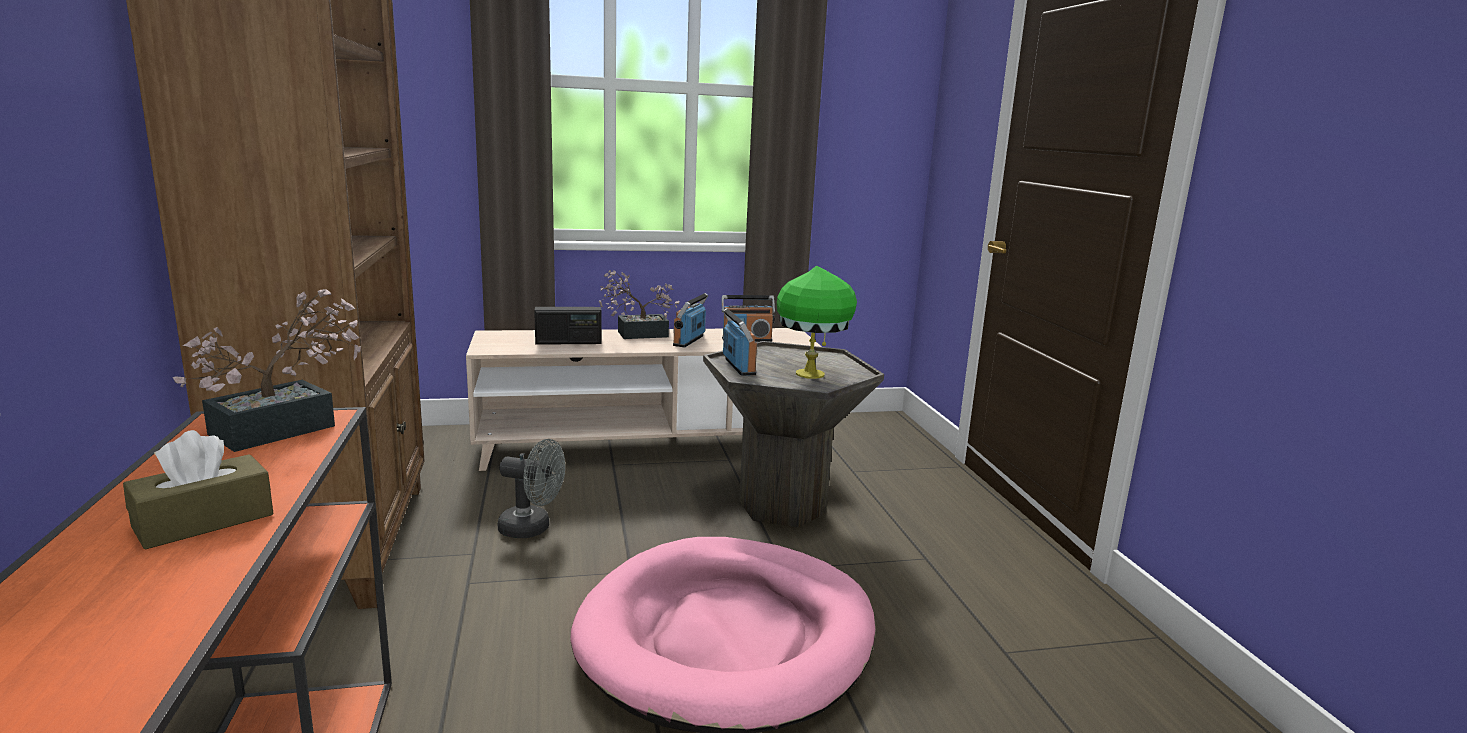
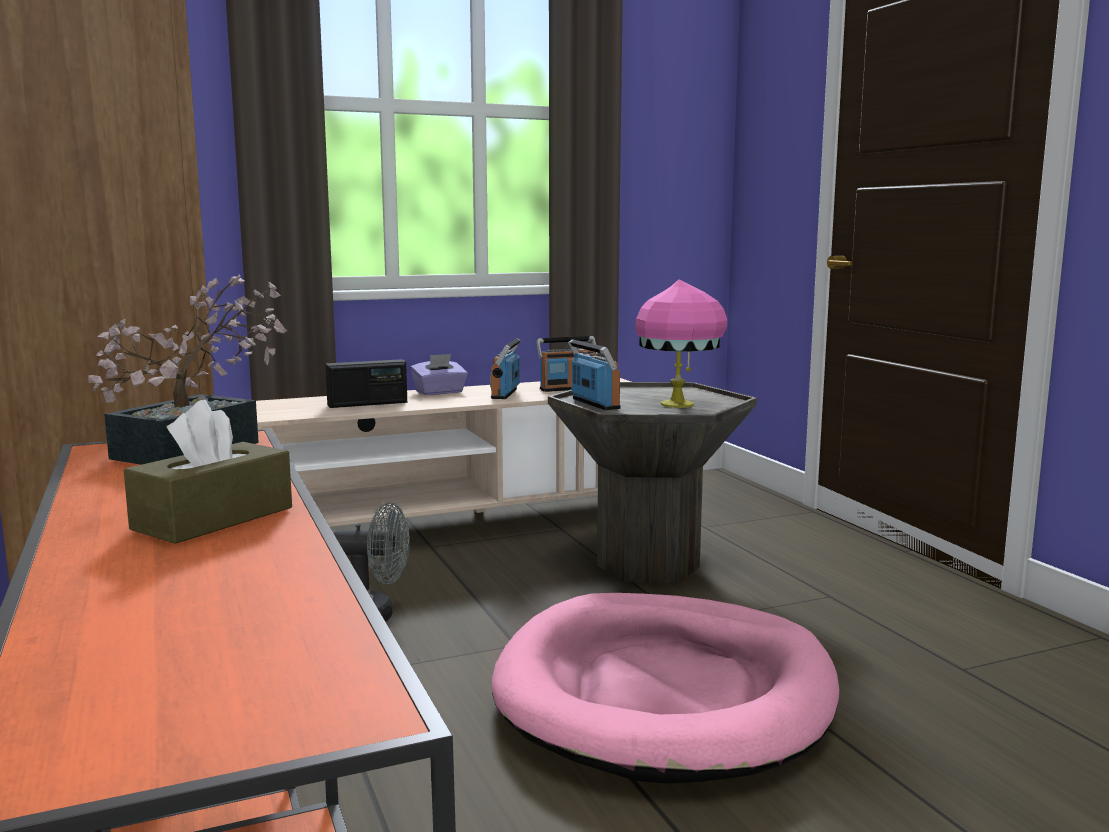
camera: 10 degrees left, 5 degrees down
potted plant [599,270,680,339] -> purple tissue box [410,354,468,395]
green table lamp [777,266,857,379] -> pink table lamp [636,279,728,408]

